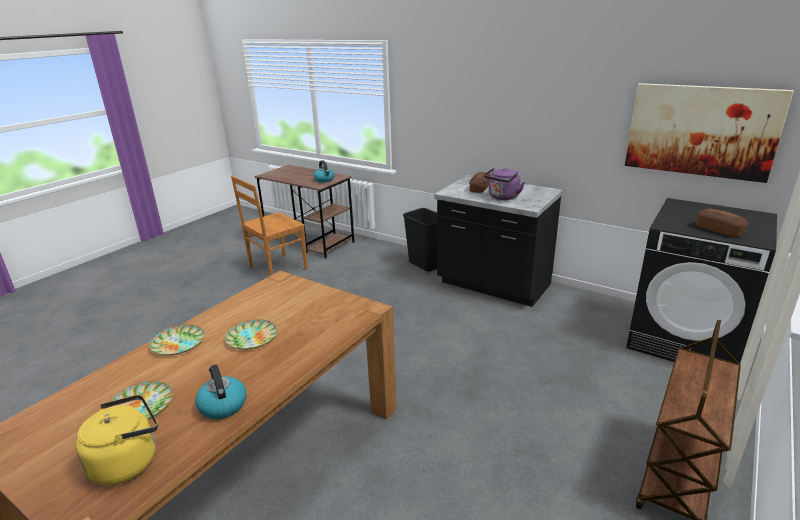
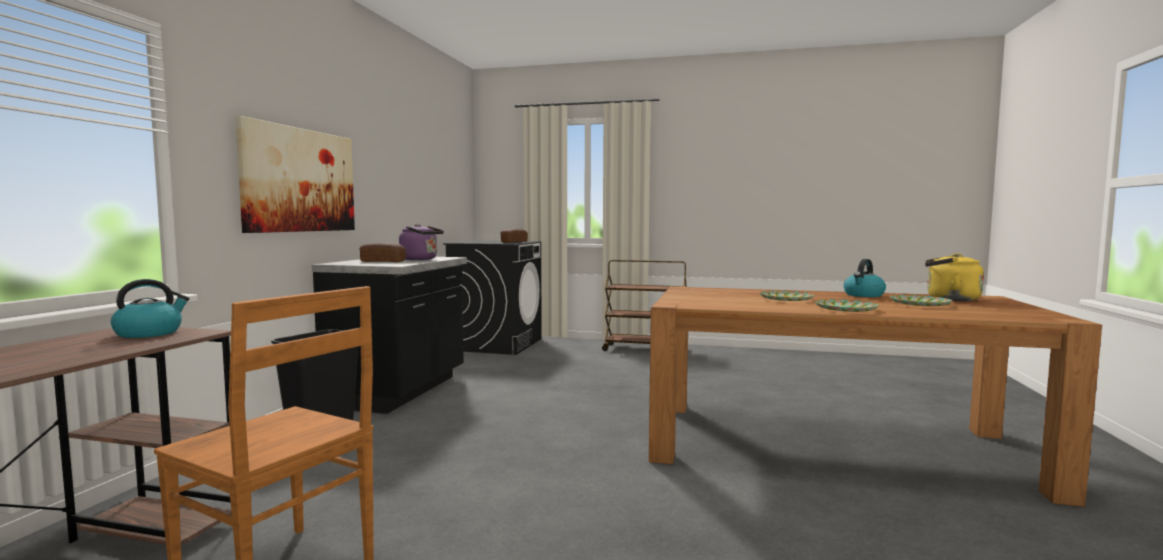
camera: 110 degrees left, 20 degrees down
picture [625,83,794,183] -> picture moved to [236,116,355,233]

